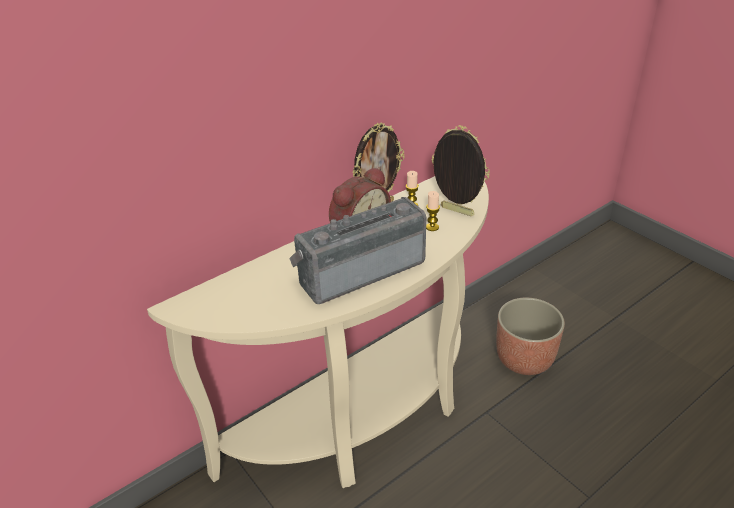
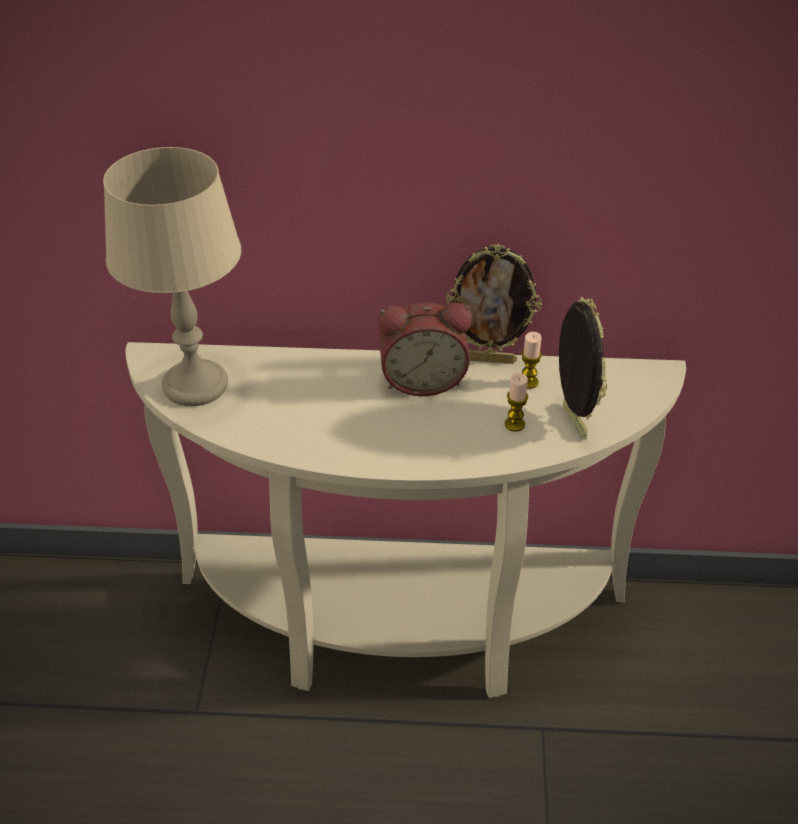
camera: 40 degrees right, 5 degrees up
radio [289,197,426,304] -> none
planter [496,298,565,375] -> none
none -> beige table lamp [103,147,241,406]

